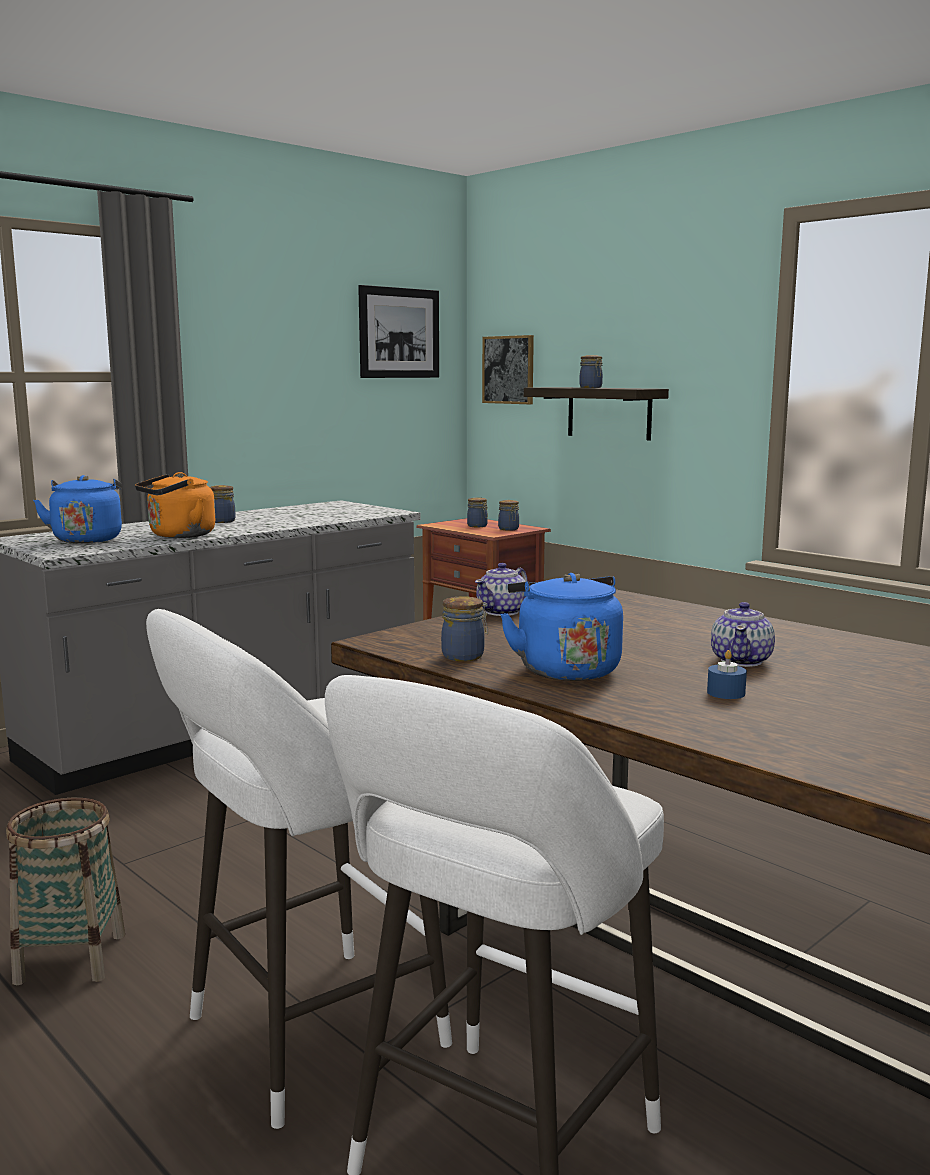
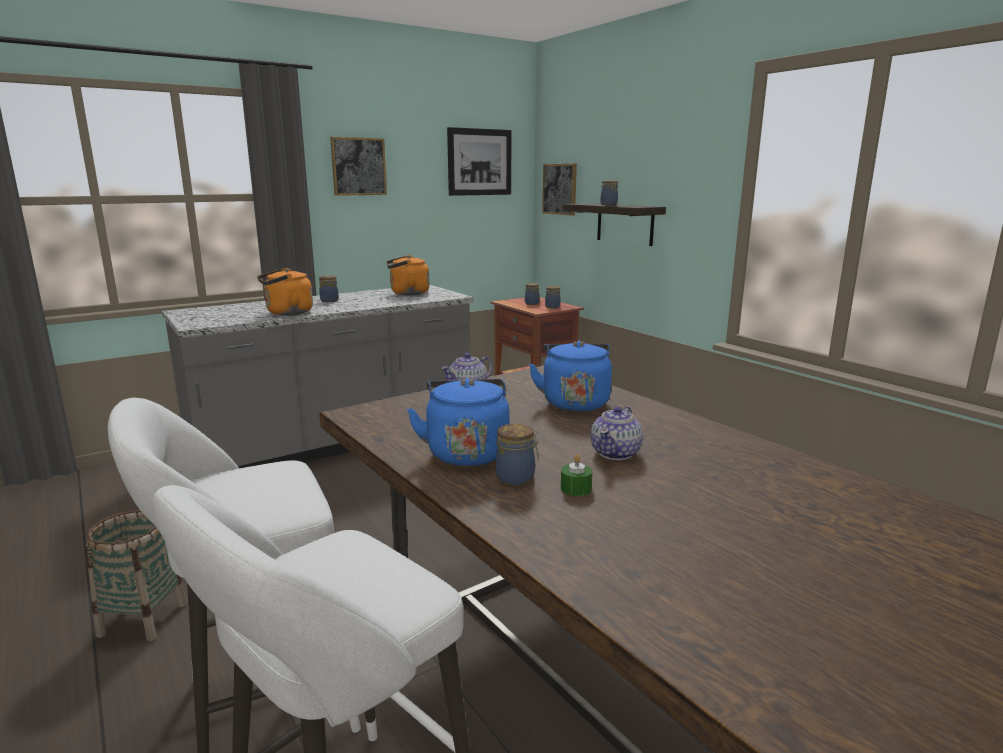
camera: 10 degrees right, 5 degrees up
blue kettle [33,475,122,543] -> blue kettle moved to [529,340,612,412]
jar [441,596,488,661] -> jar moved to [496,424,539,485]
blue candle [707,650,747,699] -> green candle [561,455,592,496]
none -> picture [330,137,387,196]
none -> orange kettle [386,255,430,295]

